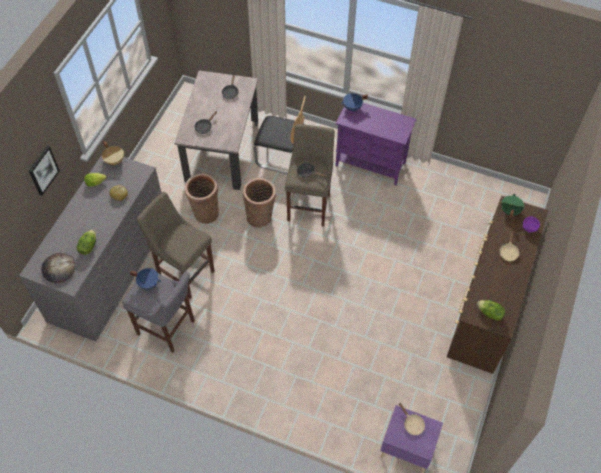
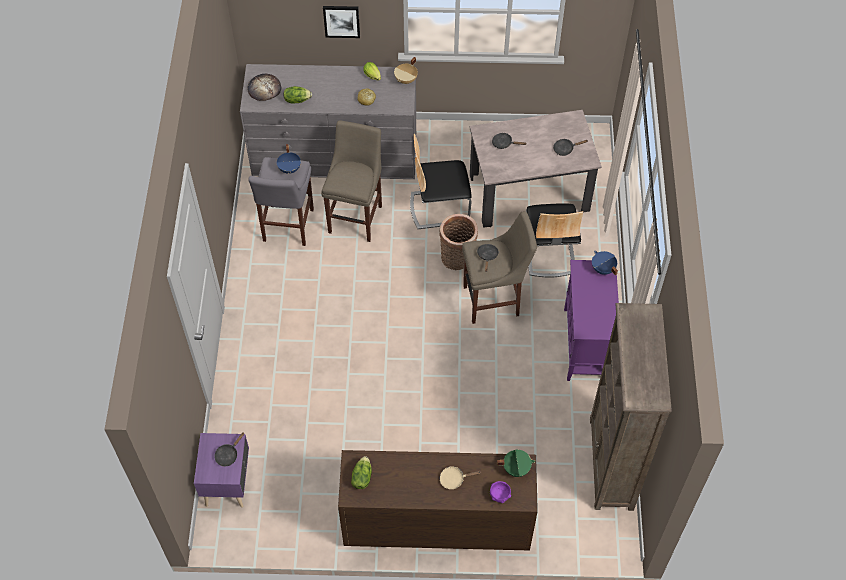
camera: 70 degrees right, 0 degrees up
basket [185,173,219,224] -> chair [410,134,472,229]
beige frying pan [399,402,425,435] -> black frying pan [215,432,244,466]
none -> brown bookcase [590,303,672,511]

